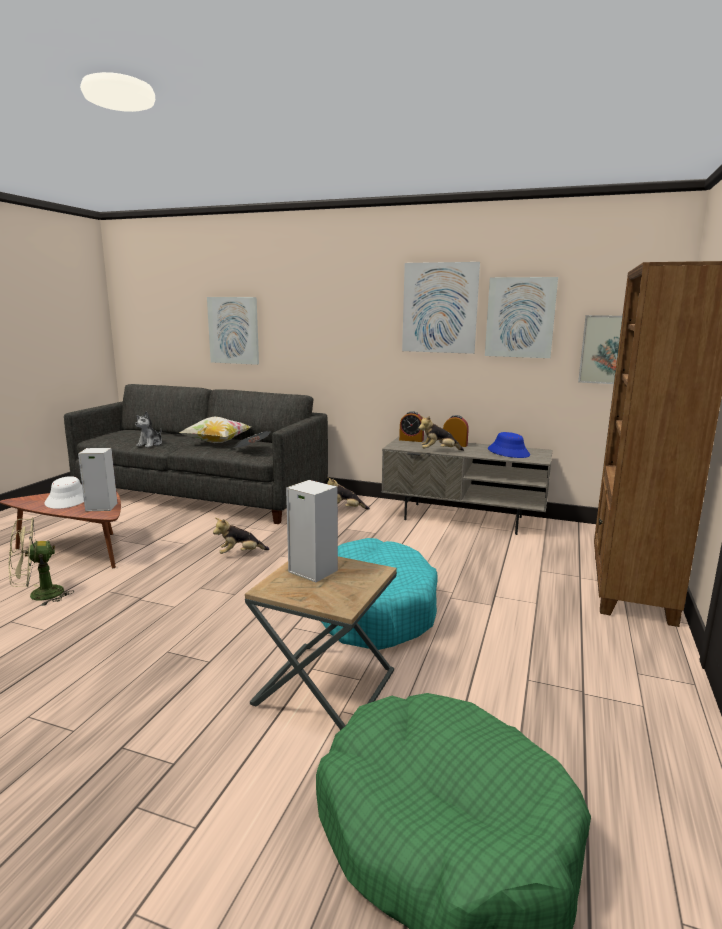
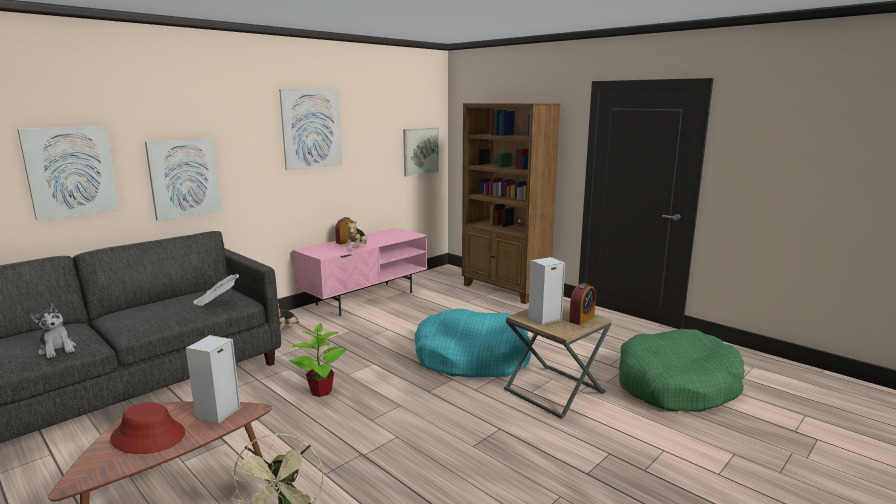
camera: 65 degrees left, 0 degrees up
white hat [45,476,84,509] -> red hat [110,402,185,454]
pillow [179,416,251,443] -> none
plush toy [213,518,269,554] -> potted plant [289,323,347,397]
grey tv stand [381,437,553,535] -> pink tv stand [292,228,427,316]
alarm clock [399,411,424,442] -> alarm clock moved to [569,283,596,325]
picture [485,277,558,358] -> picture moved to [145,138,222,221]
blue hat [488,432,530,458] -> none

